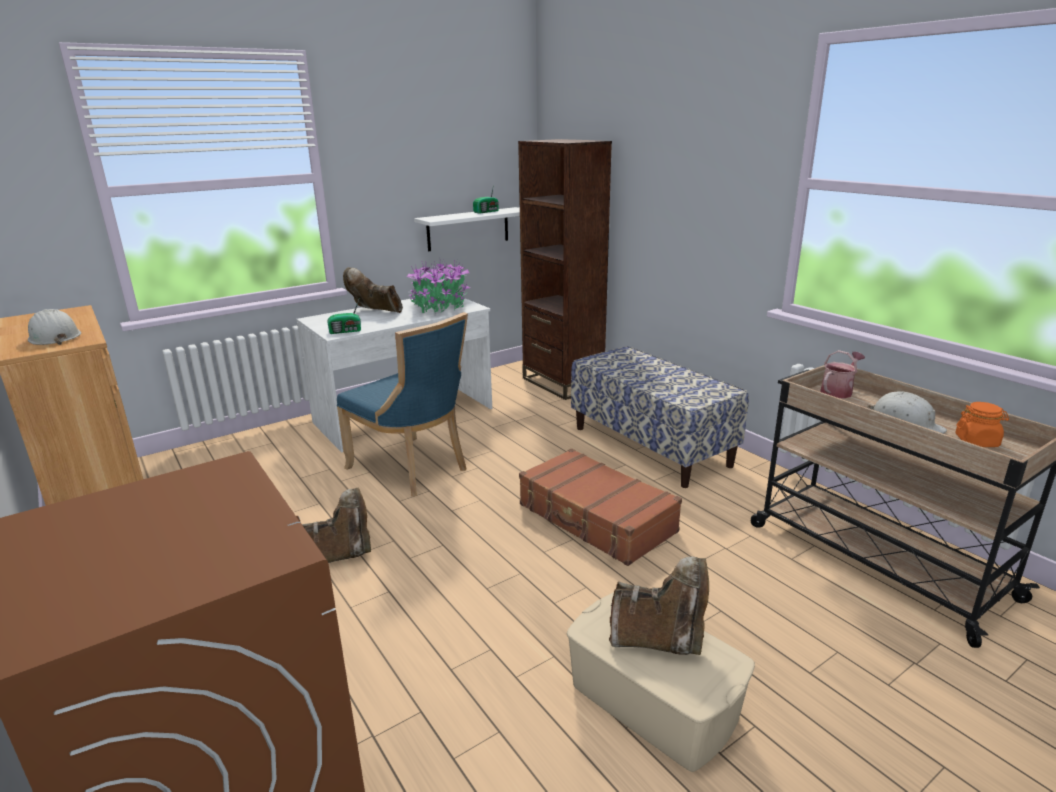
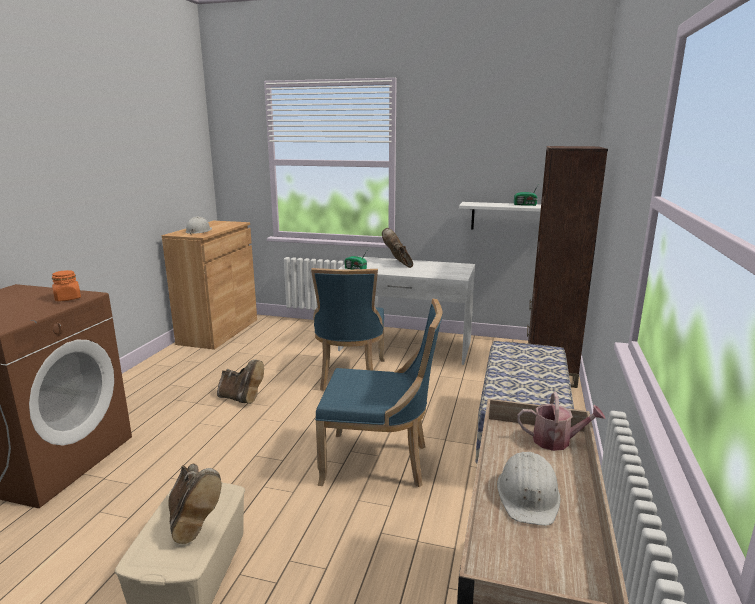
camera: 50 degrees right, 5 degrees down
potted plant [407,260,470,313] -> none
brown suitcase [519,448,682,566] -> blue chair [315,298,443,487]
orange jar [955,402,1009,447] -> orange jar moved to [52,270,81,301]

